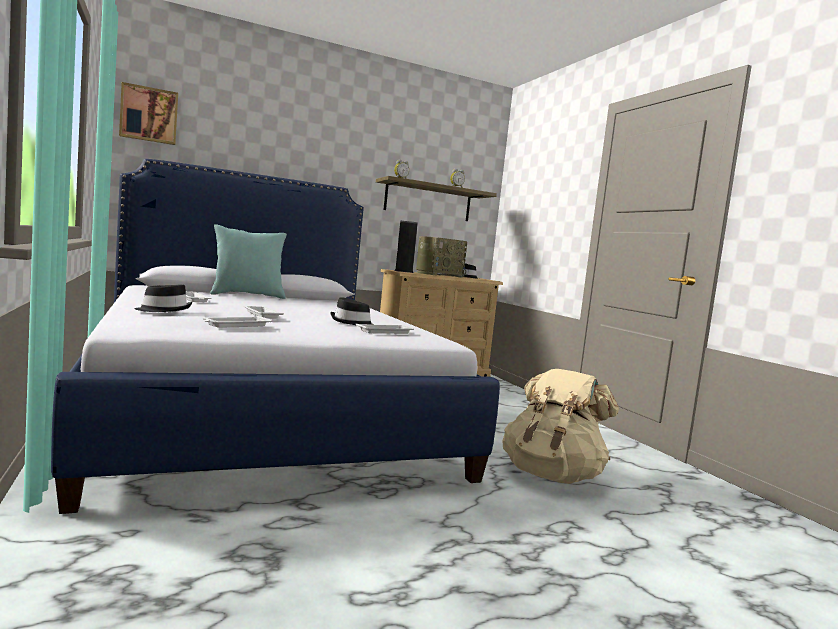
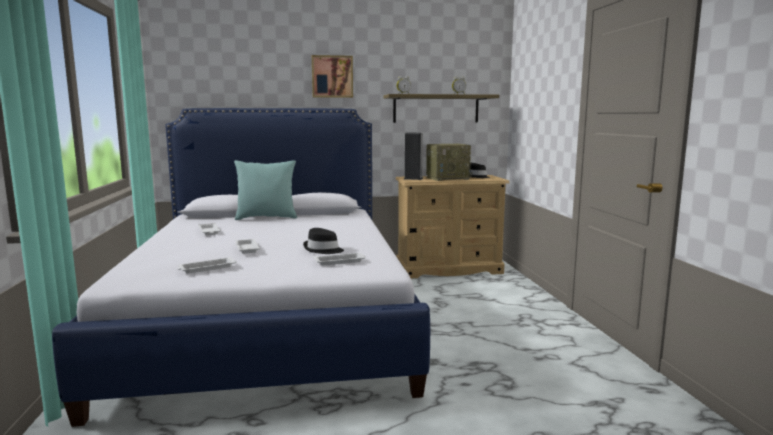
camera: 15 degrees right, 5 degrees up
picture [119,82,178,145] -> picture moved to [312,55,353,98]
black hat [134,284,192,312] -> none
beige backpack [503,369,619,484] -> none

